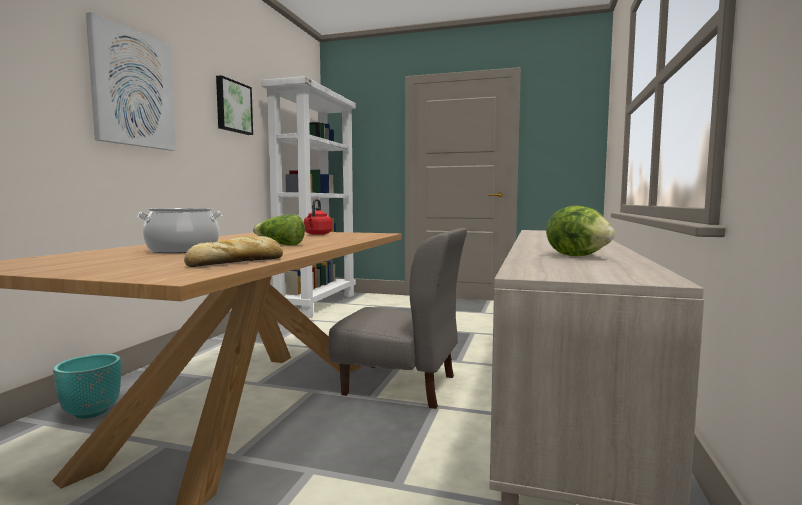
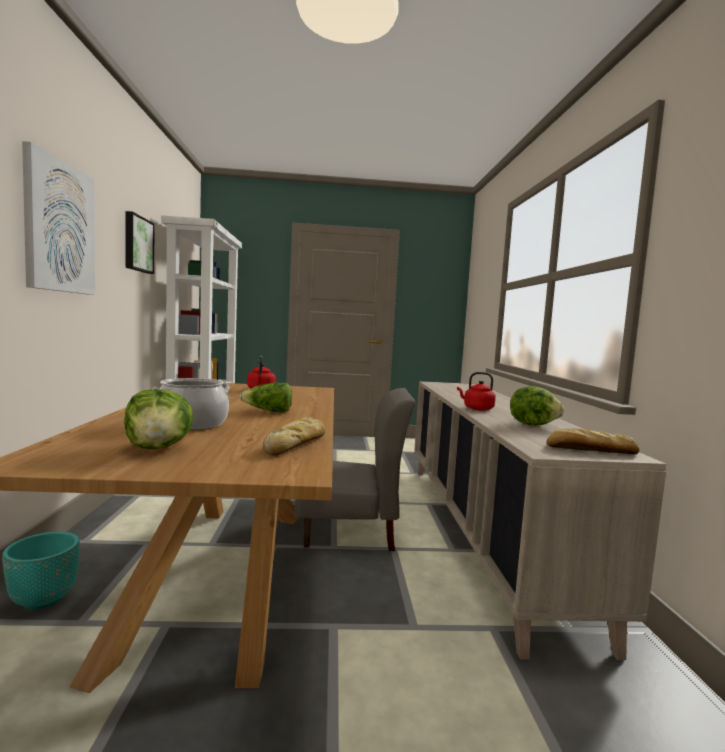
camera: 20 degrees left, 0 degrees up
none -> lettuce [124,389,194,449]
none -> red kettle [457,372,496,411]
none -> bread [547,428,640,454]

